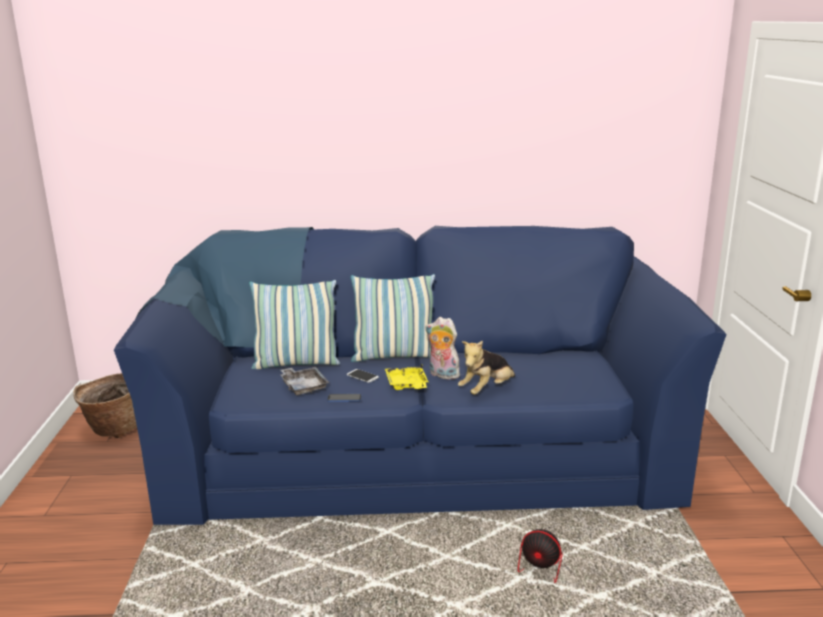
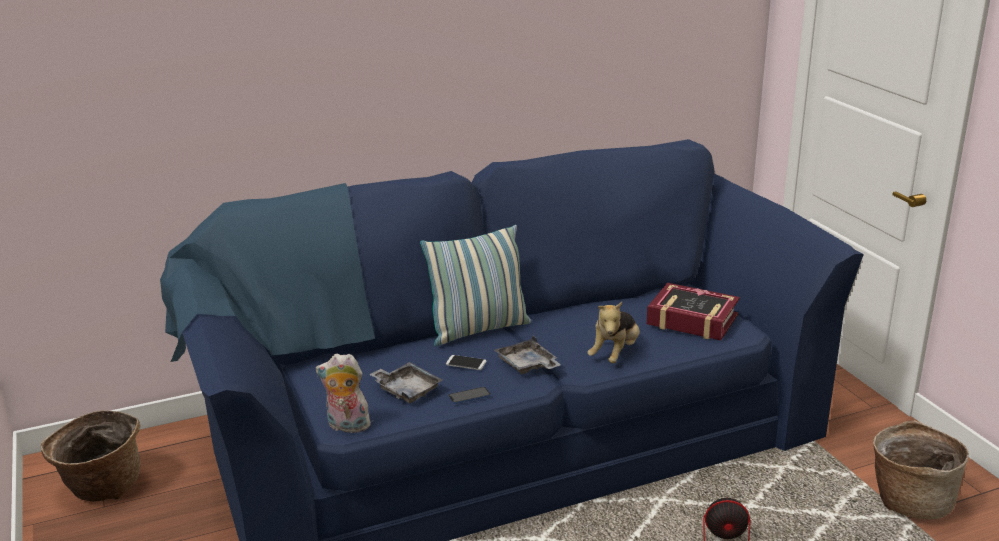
camera: 20 degrees left, 5 degrees up
pillow [250,280,340,369] -> none
yellow tray [385,363,428,390] -> grey tray [494,335,561,374]
plush toy [425,317,462,380] -> plush toy moved to [316,354,371,433]
none -> book [647,283,740,340]
none -> basket [873,420,969,519]

